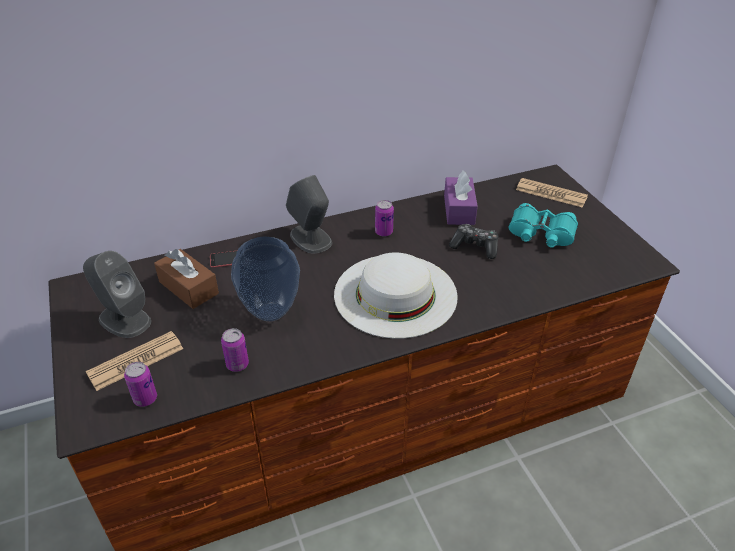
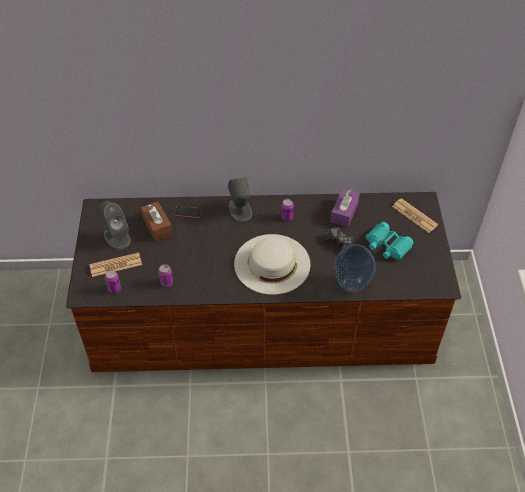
camera: 20 degrees right, 10 degrees up
vase [231,237,300,321] -> vase moved to [334,244,376,293]

